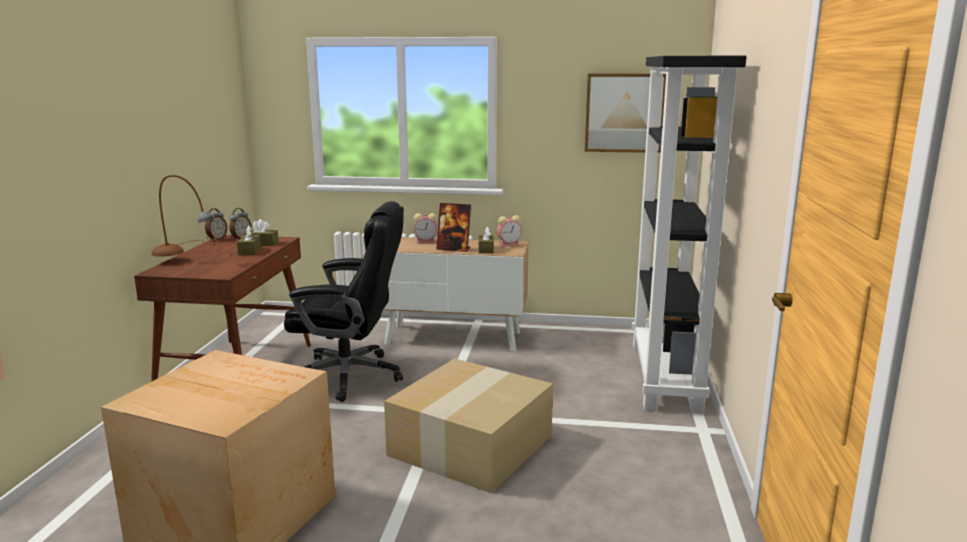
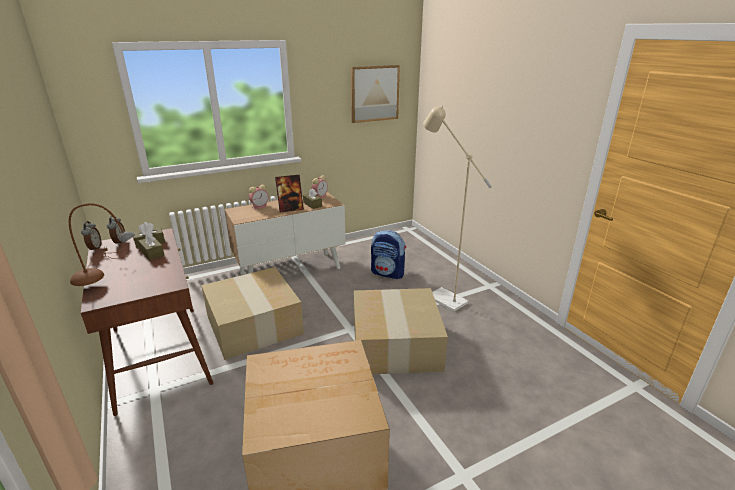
camera: 35 degrees left, 10 degrees up
black office chair [284,201,404,402] -> cardboard box [201,267,304,360]
black bookcase [632,56,747,414] -> none
none -> backpack [371,230,406,279]
none -> beige floor lamp [423,106,492,312]

